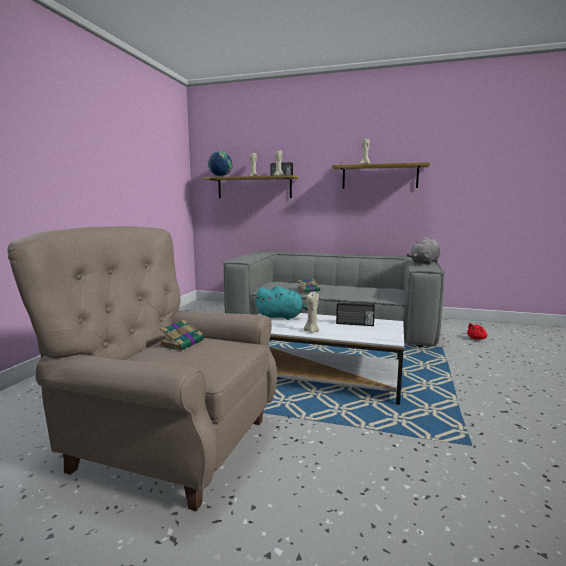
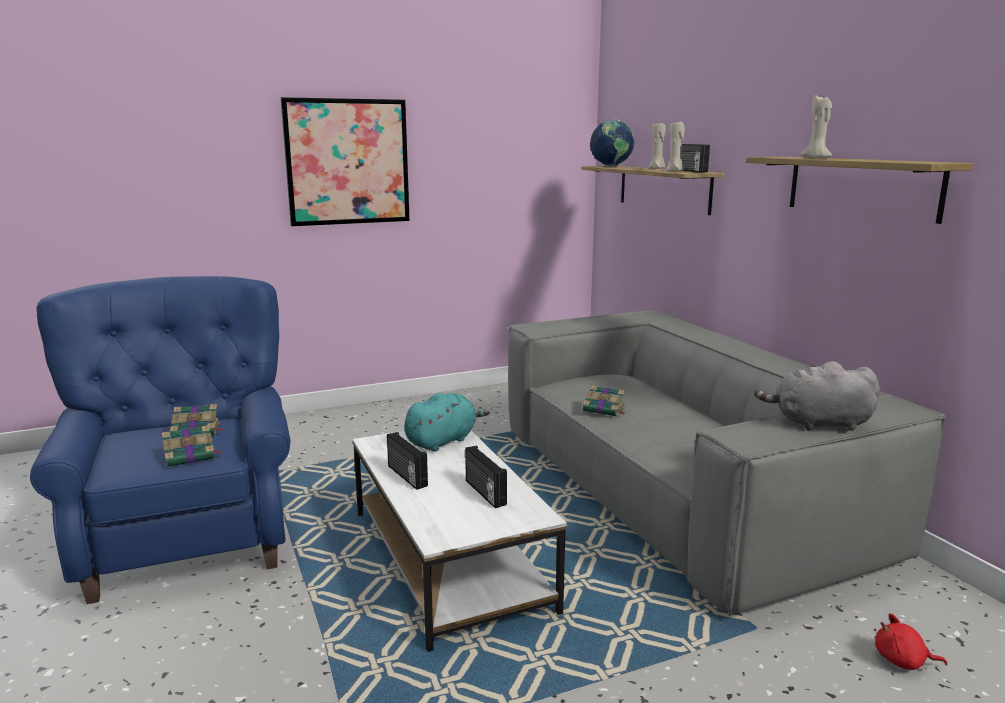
camera: 50 degrees right, 5 degrees up
beige armchair [7,226,277,511] -> blue armchair [30,276,290,604]
turquoise plush toy [255,286,308,320] -> turquoise plush toy turned 105 degrees counterclockwise [404,393,490,452]
beige candle [304,292,319,333] -> radio [387,432,428,490]
none -> book [162,425,222,467]
none -> picture [281,97,410,226]

